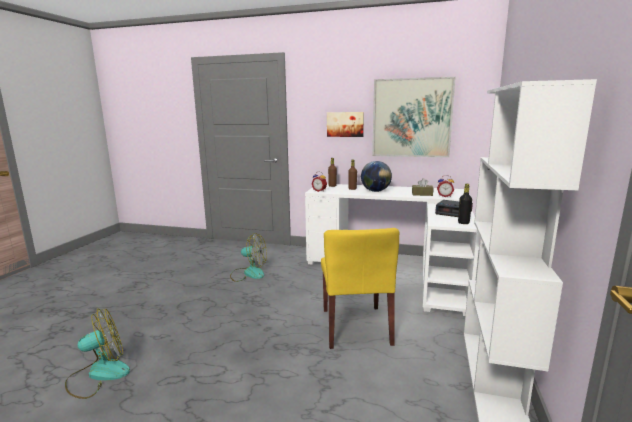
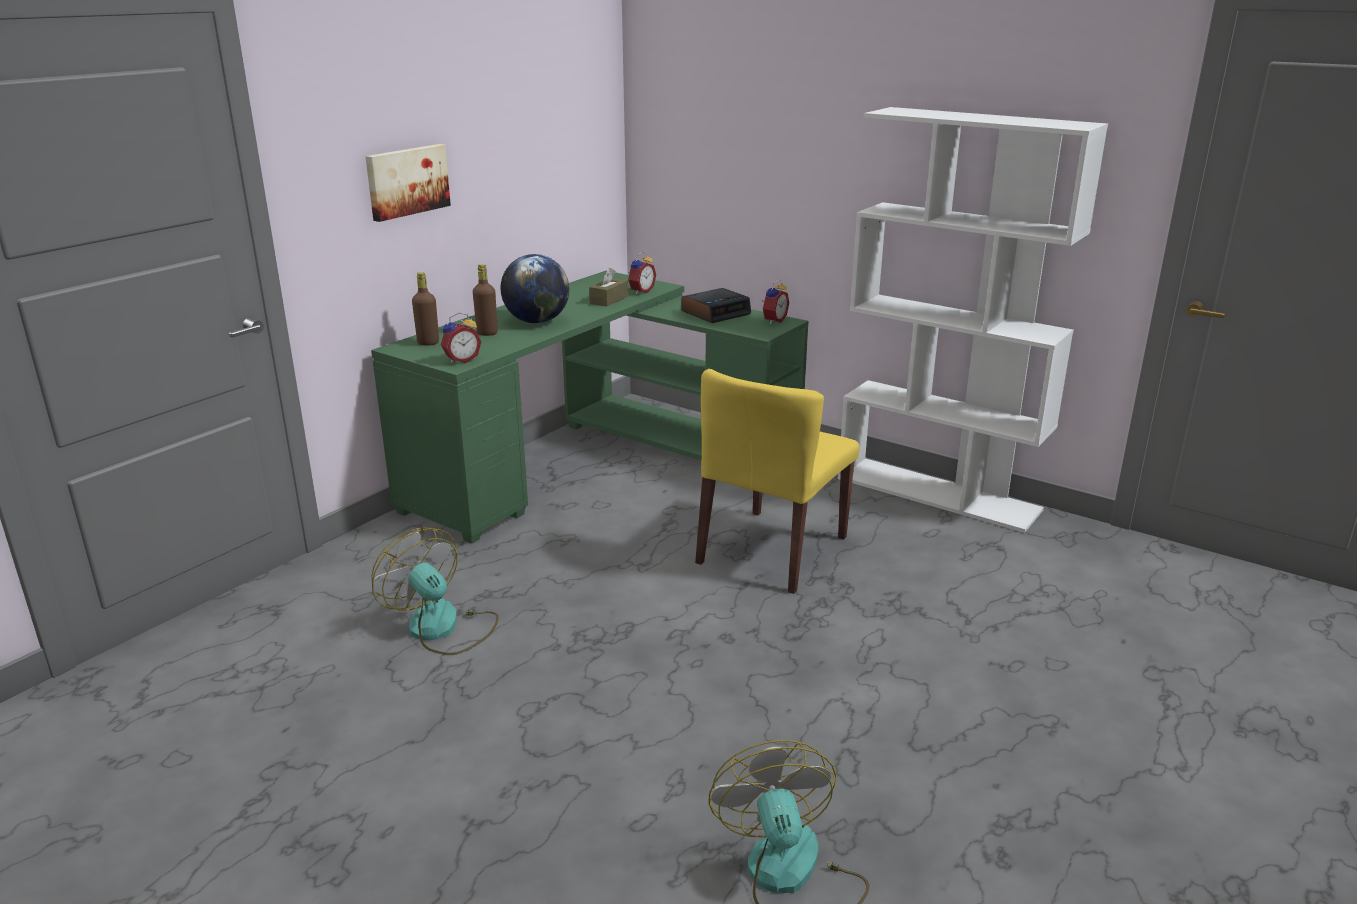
camera: 70 degrees left, 10 degrees up
fan [230,233,267,282] -> fan turned 75 degrees counterclockwise [371,527,499,655]
white desk [305,184,480,316] -> green desk [371,271,809,544]
yellow chair [321,228,399,349] -> yellow chair turned 105 degrees clockwise [695,369,859,594]
picture [372,77,456,158] -> none
black bottle [458,184,472,224] -> alarm clock [763,279,789,324]

